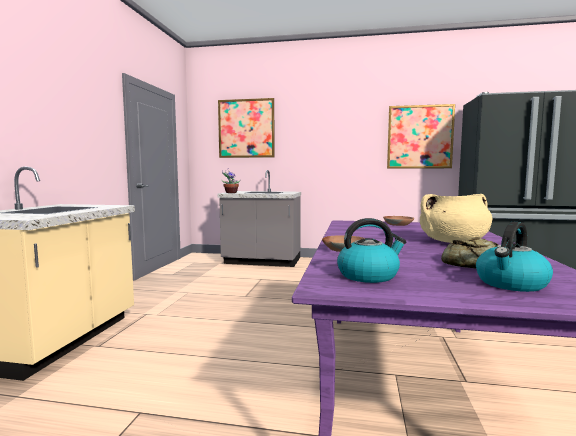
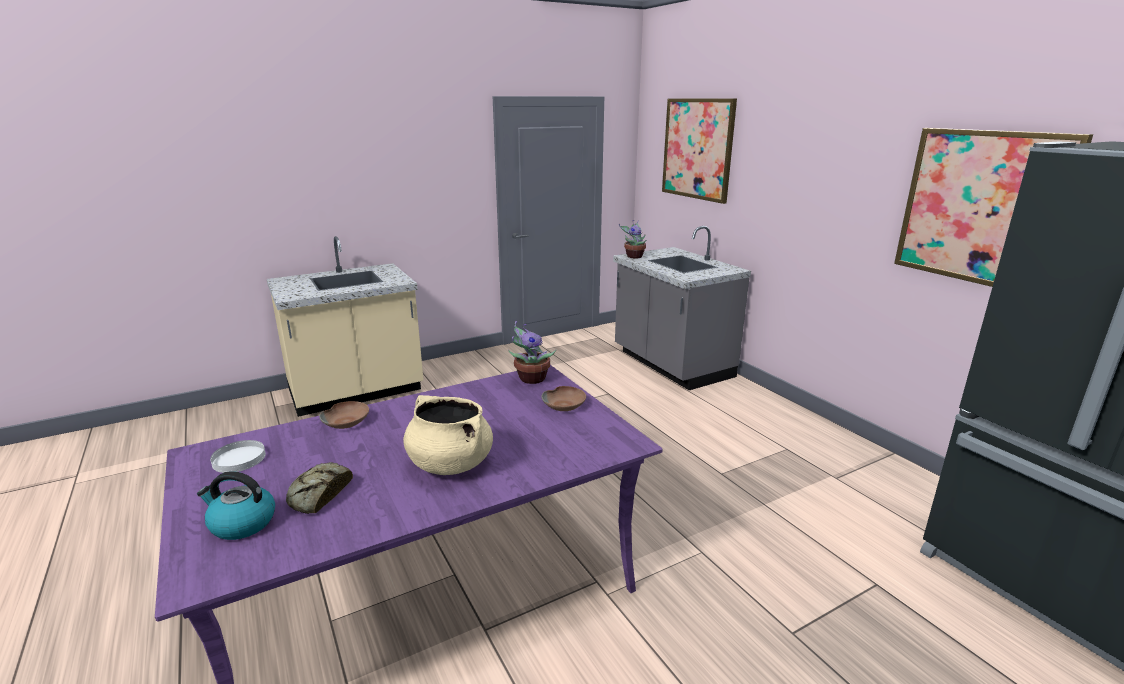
camera: 50 degrees right, 15 degrees up
kettle [337,218,406,283] -> white plate [210,440,266,473]
none -> potted plant [508,321,556,384]

